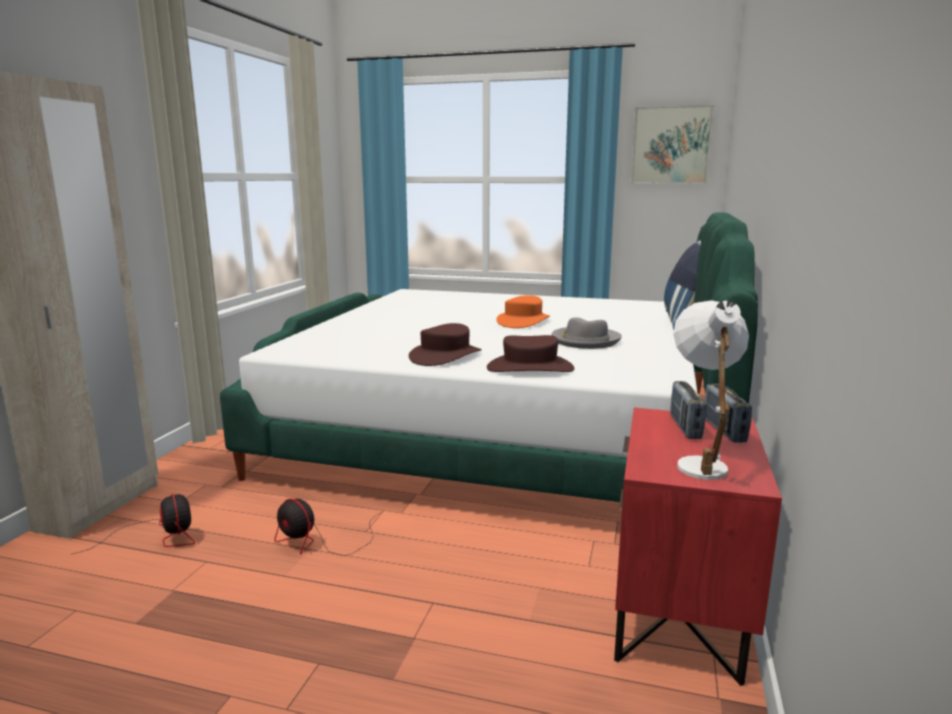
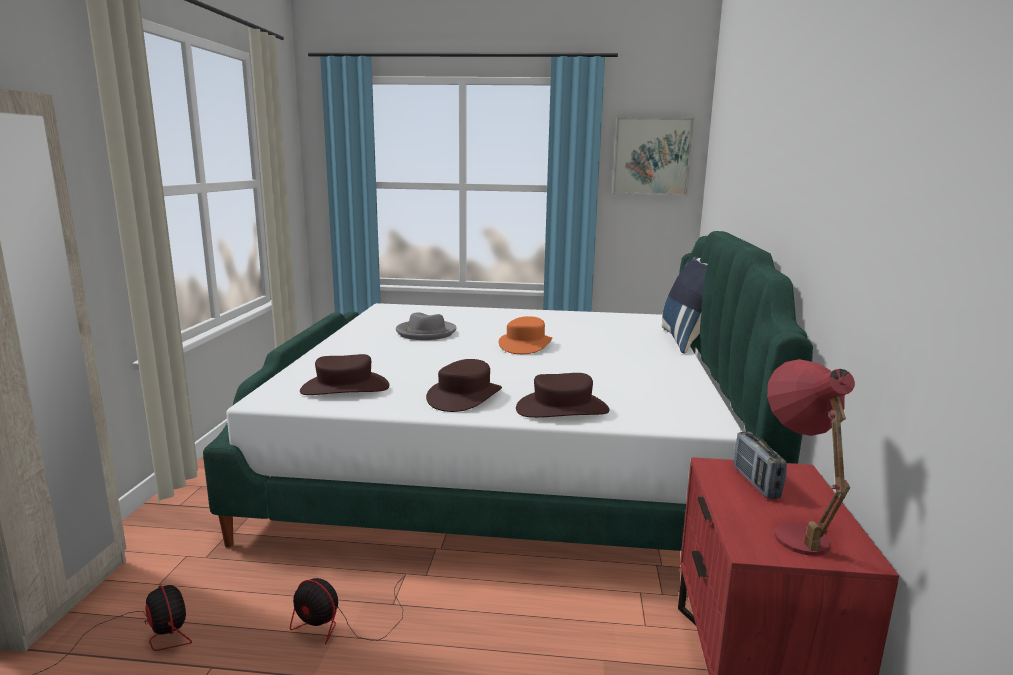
camera: 10 degrees left, 0 degrees up
grey hat [552,317,622,349] -> grey hat moved to [396,312,457,340]
white table lamp [673,300,749,480] -> red table lamp [767,359,855,556]
radio [704,384,752,443] -> none
none -> brown hat [300,354,390,395]

